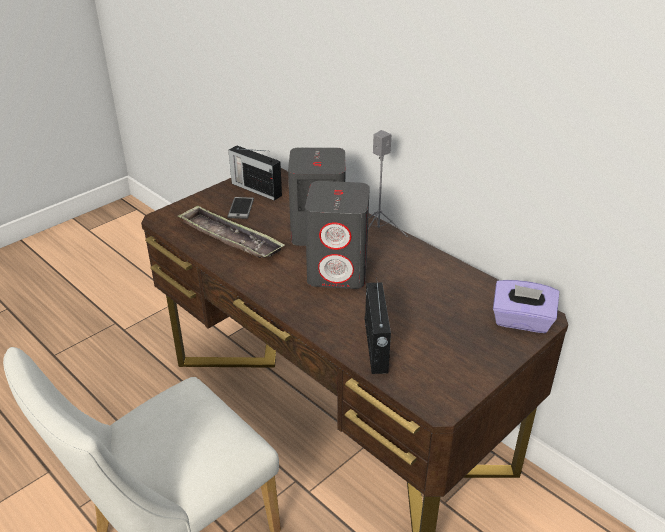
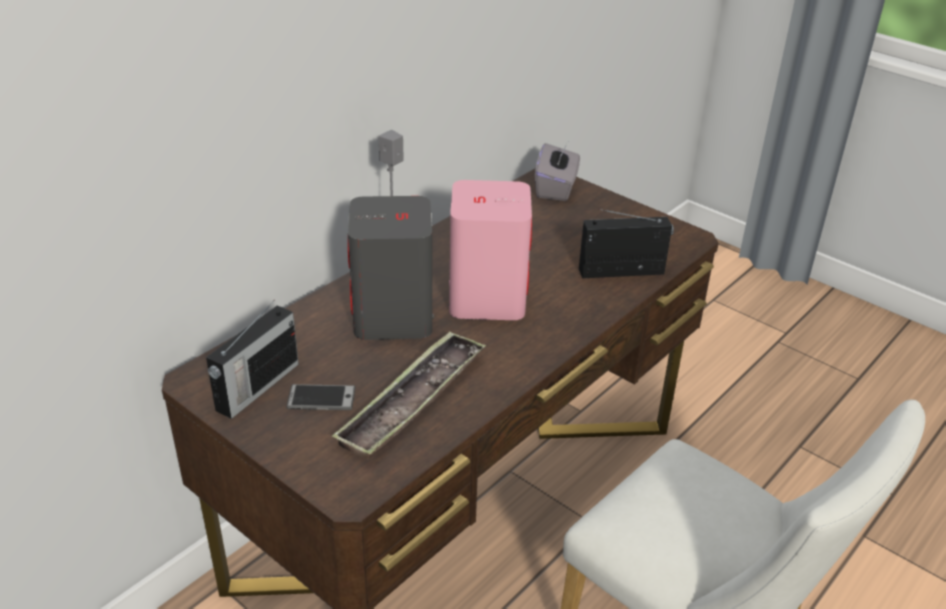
camera: 95 degrees left, 0 degrees up
grey speaker [305,181,370,289] -> pink speaker [449,180,532,320]
purple tissue box [493,280,559,333] -> grey tissue box [535,142,580,201]

